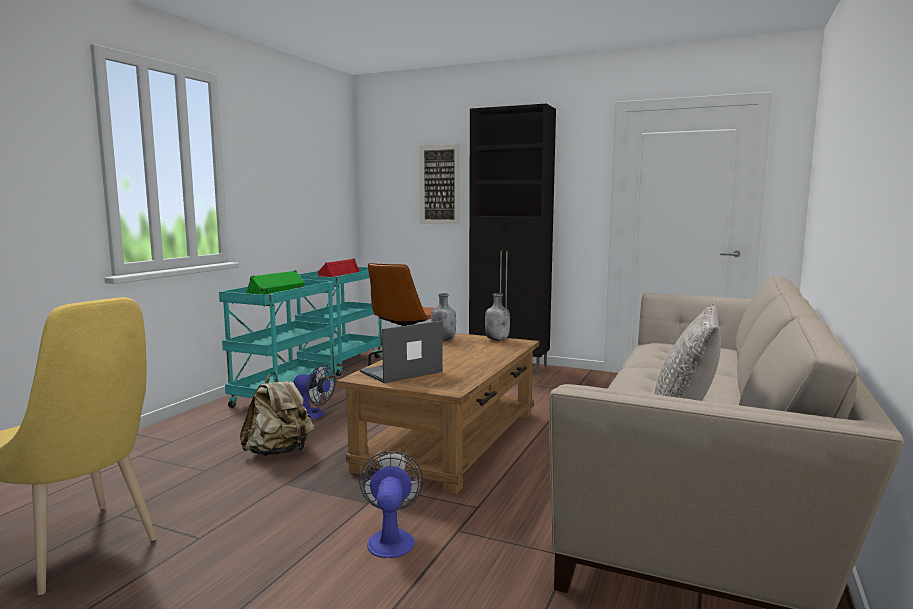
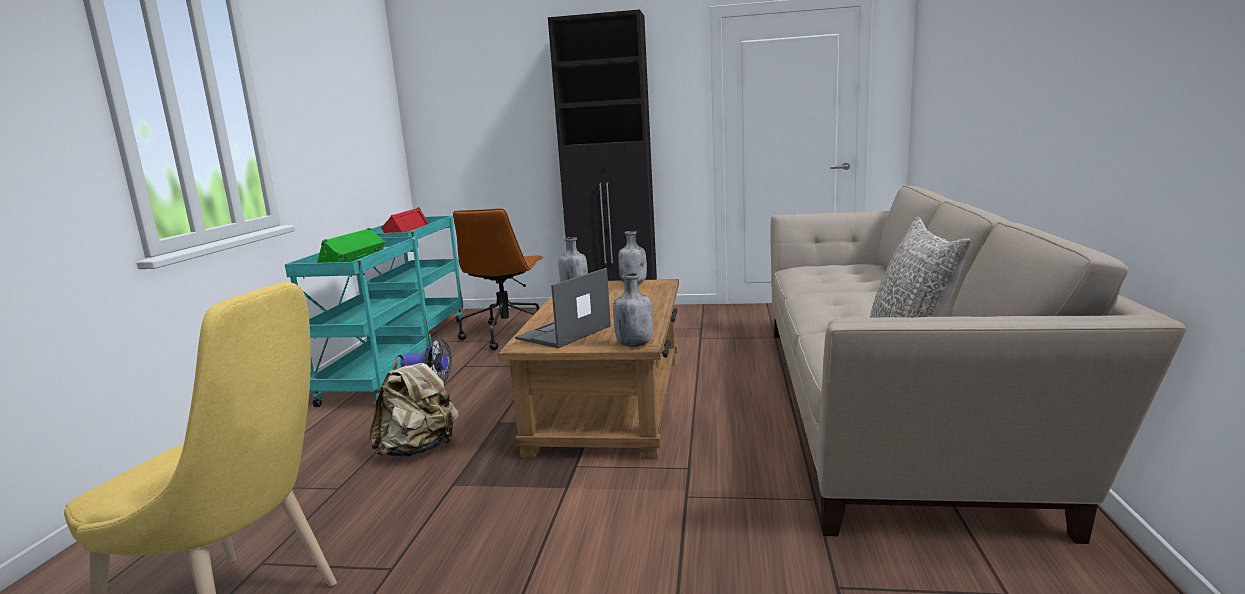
camera: 15 degrees left, 5 degrees up
fan [359,451,423,558] -> none
picture [419,144,460,225] -> none
none -> grey bottle [613,273,653,347]

